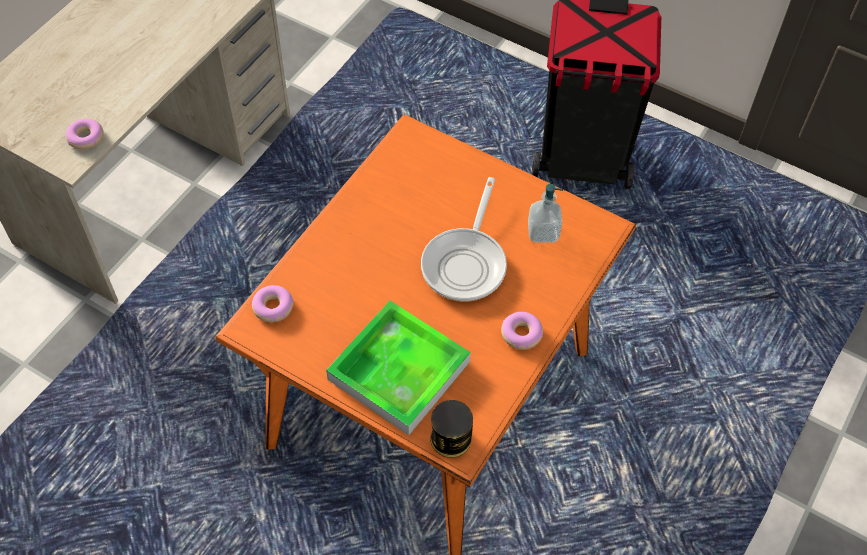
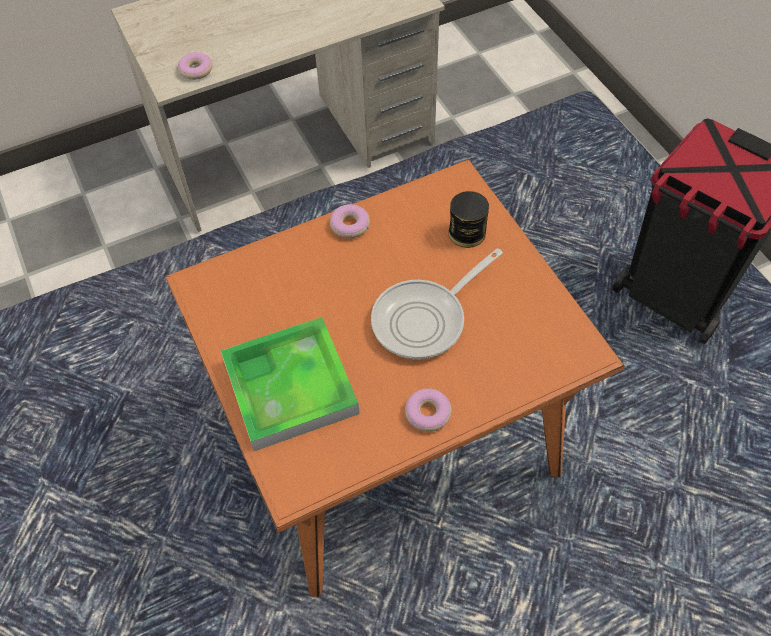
camera: 35 degrees right, 0 degrees up
donut [252,285,294,322] -> donut moved to [330,204,370,239]
can [430,400,473,458] -> can moved to [449,191,489,248]
soap dispenser [528,184,563,243] -> none

